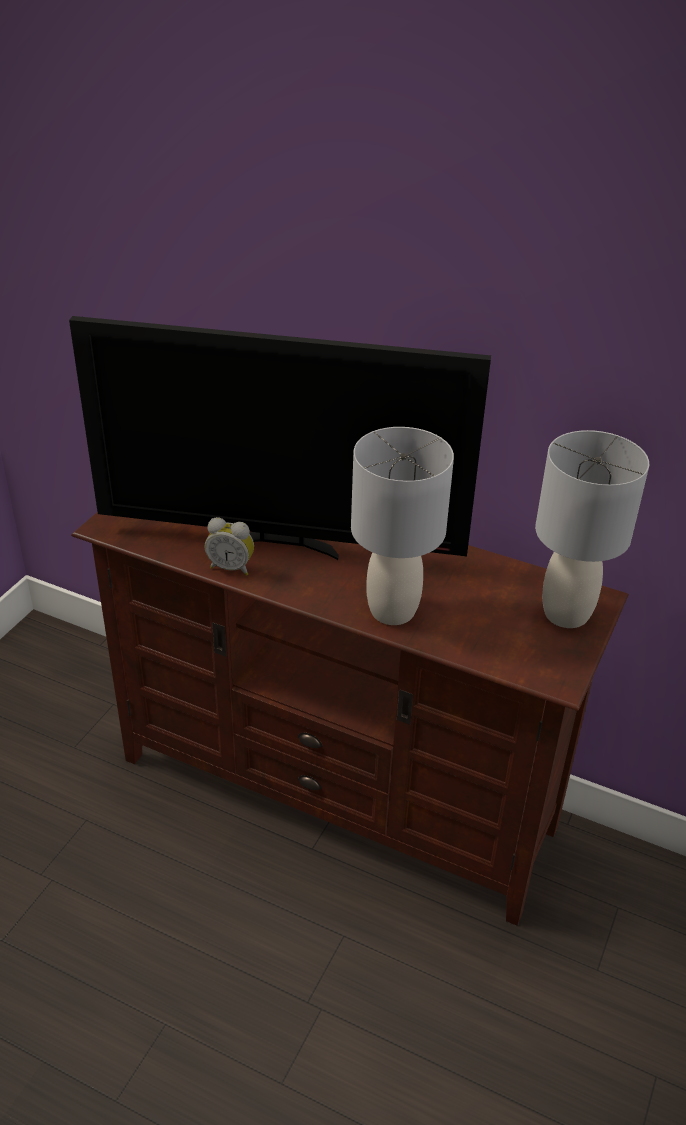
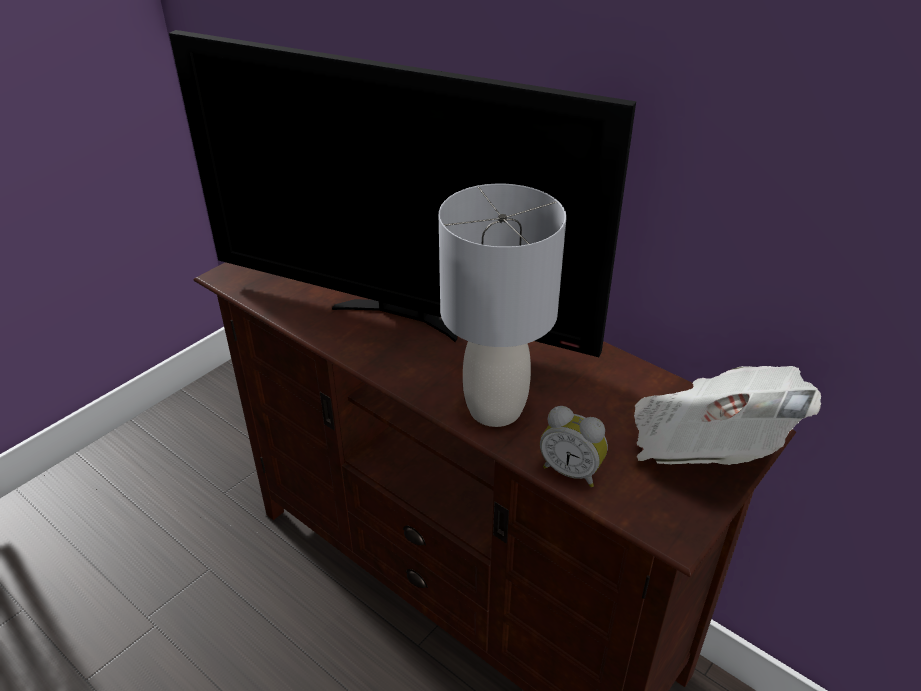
camera: 15 degrees right, 0 degrees up
alarm clock [205,517,254,576] -> alarm clock moved to [540,406,608,487]
grey table lamp [535,430,649,628] -> newspaper [634,366,821,465]

